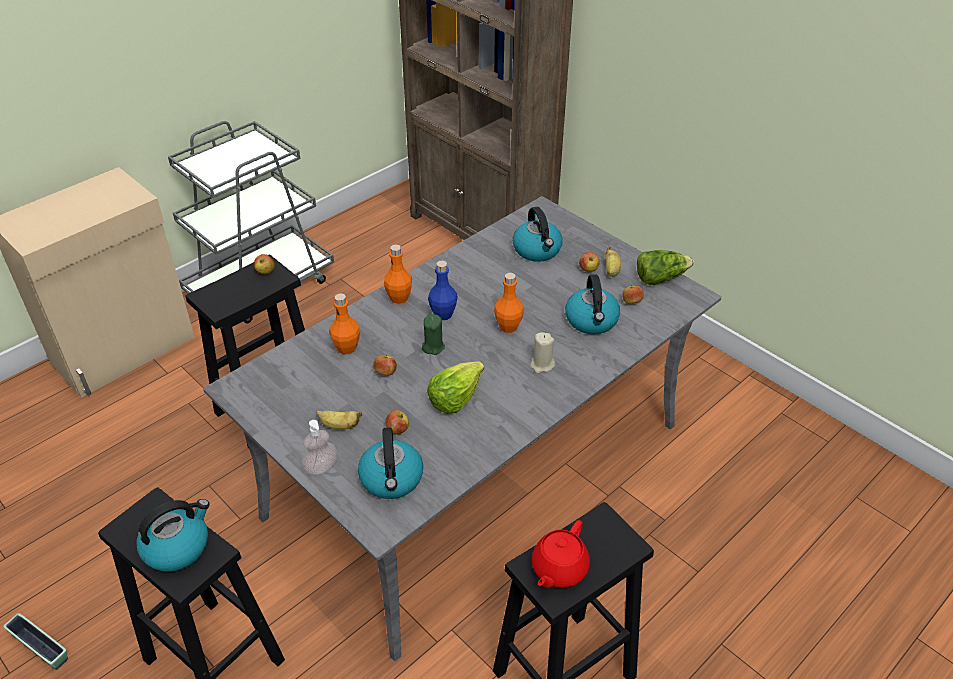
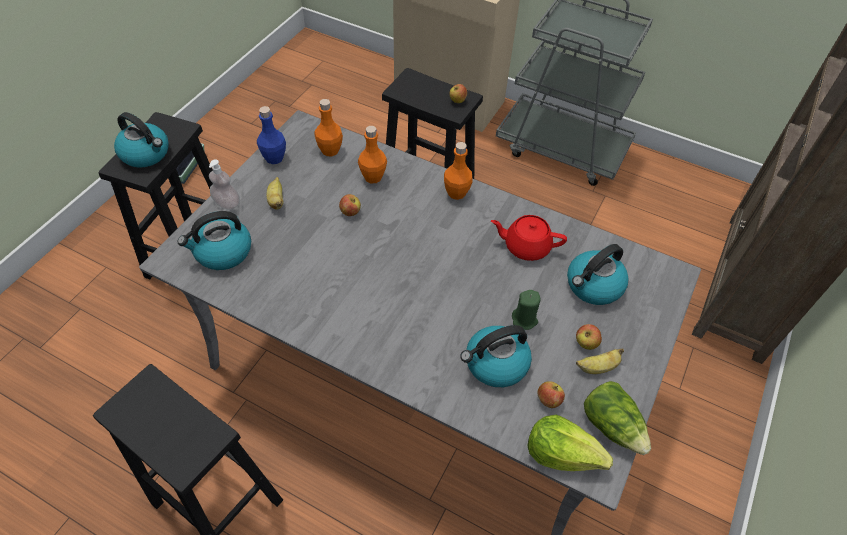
camera: 70 degrees right, 10 degrees up
apple [385,410,409,434] -> none
green candle [422,314,445,355] -> green candle moved to [512,290,540,330]
lettuce [427,362,484,414] -> lettuce moved to [528,415,613,471]
blue bottle [428,261,458,320] -> blue bottle moved to [257,106,286,164]
orange bottle [494,273,524,333] -> orange bottle moved to [314,99,343,156]
beige candle [530,332,555,373] -> none
red teapot [532,520,590,588] -> red teapot moved to [491,215,567,261]

